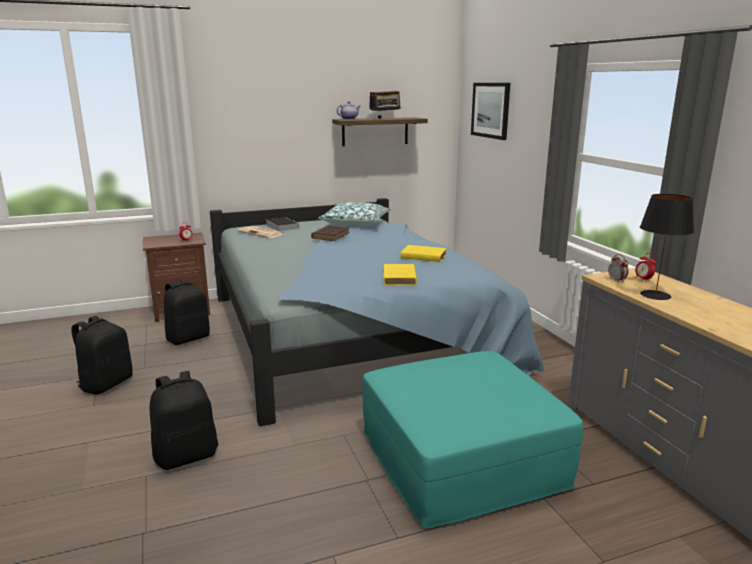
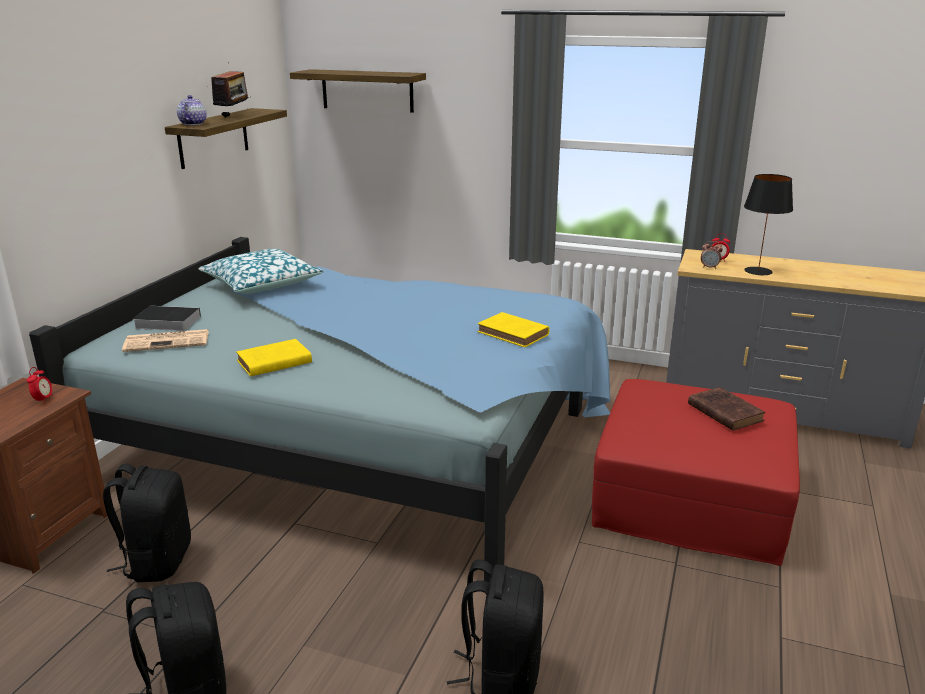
camera: 50 degrees left, 5 degrees up
brown book [311,225,350,241] -> brown book moved to [688,387,766,431]
turquoise ottoman [362,351,584,529] -> red ottoman [592,379,800,566]
yellow book [401,245,447,262] -> yellow book moved to [236,339,312,377]
picture [471,83,510,140] -> shelf [290,69,426,113]

